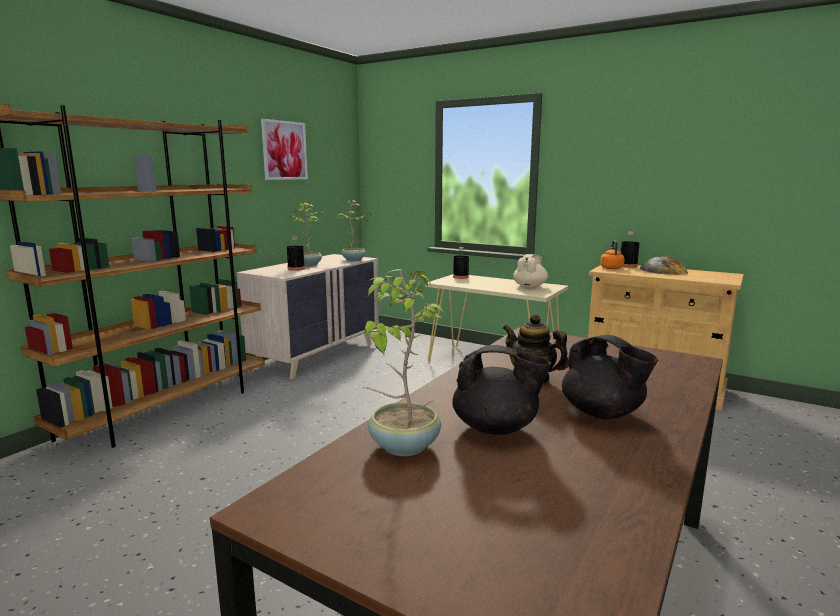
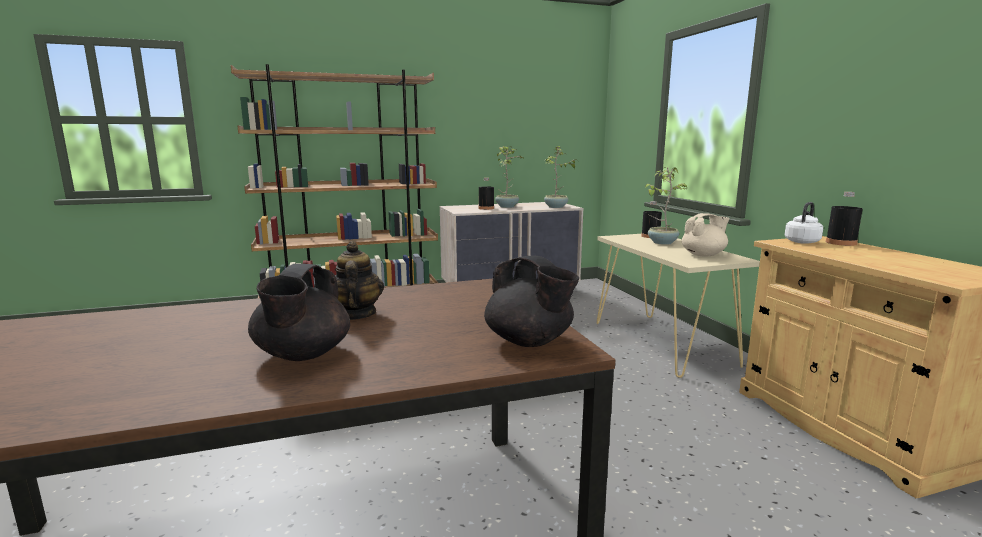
camera: 40 degrees right, 0 degrees up
picture [261,119,308,180] -> none
potted plant [362,269,447,456] -> potted plant moved to [645,167,687,245]
black teapot [452,345,551,435] -> black teapot moved to [484,255,579,347]
orange kettle [600,240,625,269] -> white kettle [785,202,823,244]
bread [640,256,688,275] -> none

